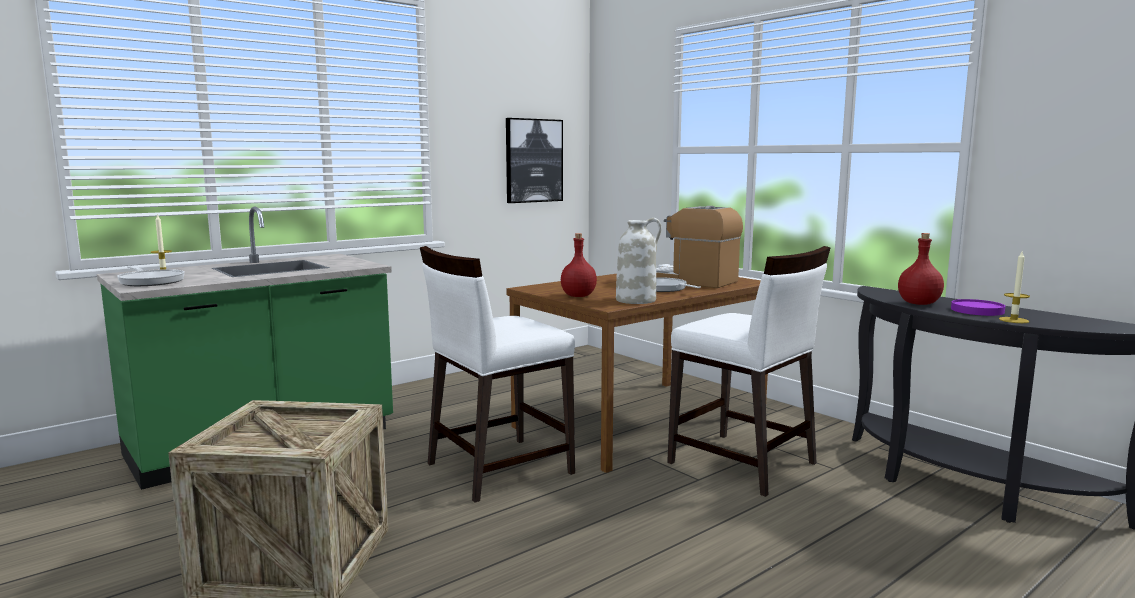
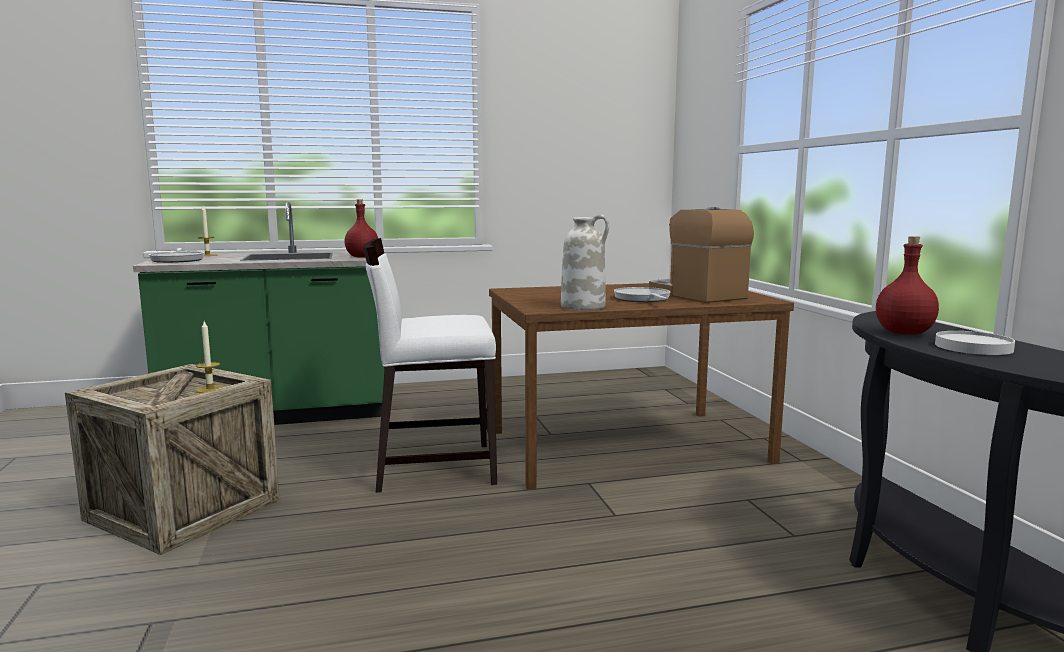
camera: 25 degrees right, 0 degrees up
picture [506,118,563,203] -> none
red bottle [561,233,597,297] -> red bottle moved to [345,199,378,258]
white chair [667,246,830,497] -> none
purple plate [951,299,1005,316] -> white plate [935,331,1015,355]
candle [999,252,1030,323] -> candle moved to [196,321,224,393]

